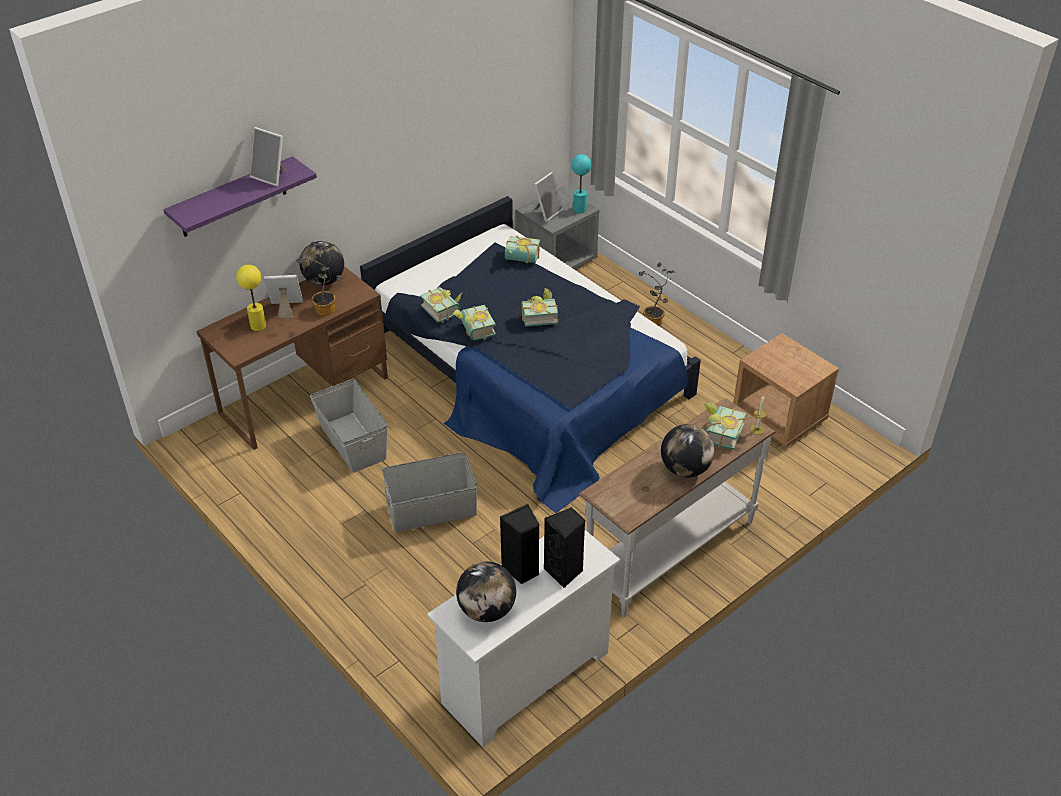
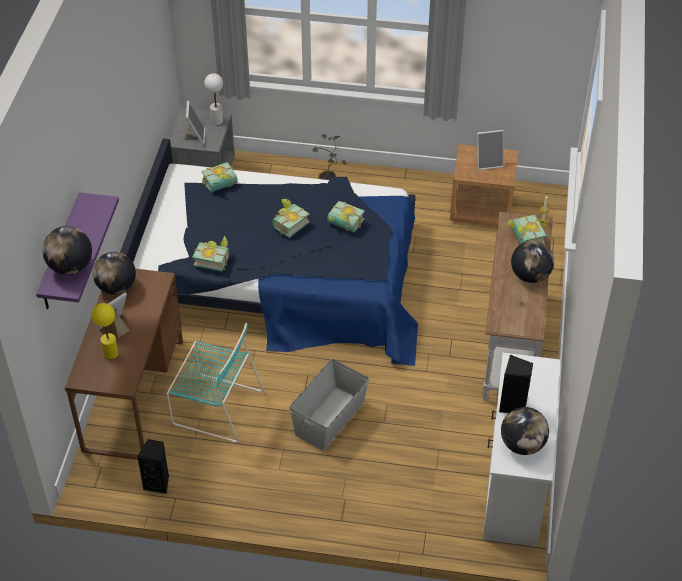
camera: 40 degrees left, 5 degrees up
picture frame [250,127,287,186] -> picture frame moved to [477,130,504,170]
potted plant [297,242,343,316] -> none
grey storage box [310,379,388,473] -> turquoise chair [167,322,264,443]
book [453,305,496,341] -> book moved to [327,201,365,233]
black speaker [544,507,586,588] -> black speaker moved to [137,439,169,494]
turquoise table lamp [571,154,591,213] -> white table lamp [204,73,223,125]
none -> globe [42,226,92,275]

